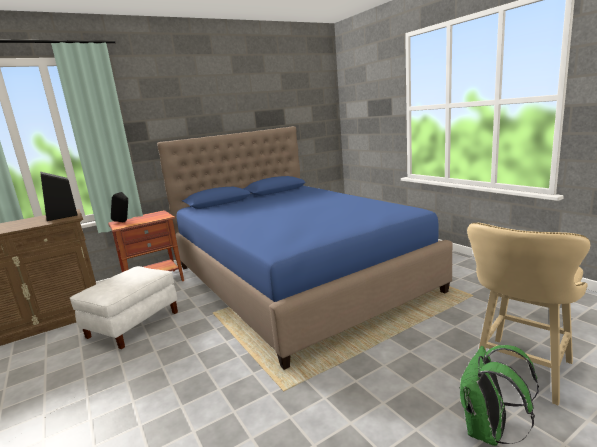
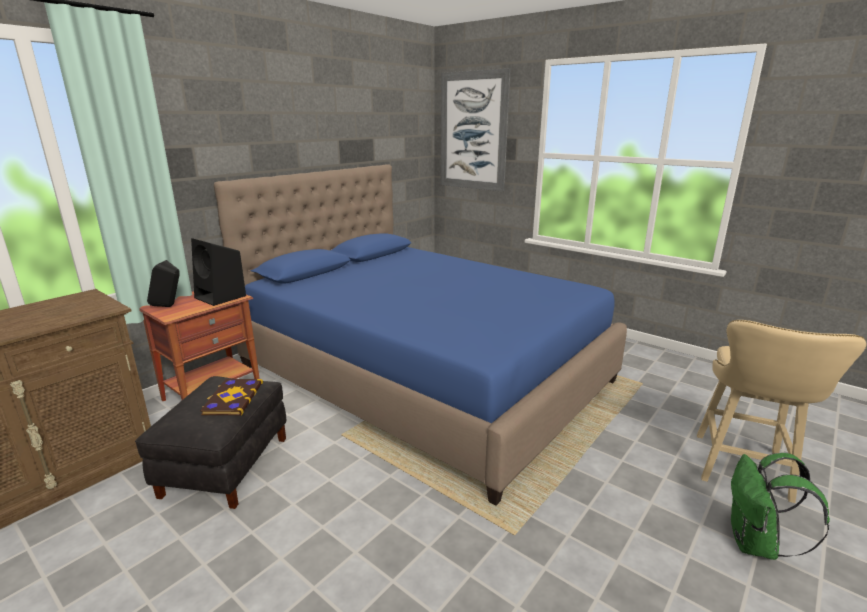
camera: 20 degrees left, 5 degrees up
black speaker [40,172,78,221] -> black speaker moved to [191,238,246,306]
white ottoman [70,266,178,349] -> black ottoman [135,376,286,509]
none -> book [200,379,263,415]
none -> picture [441,68,511,192]

